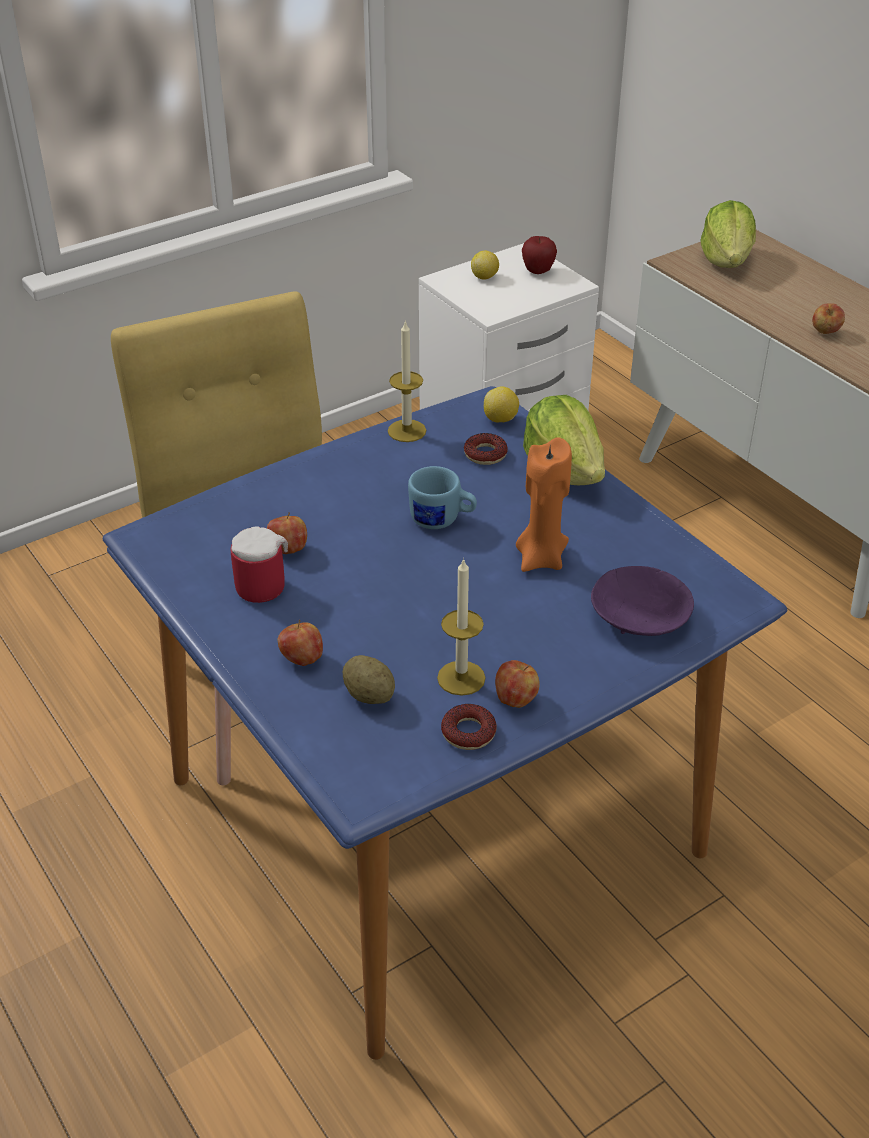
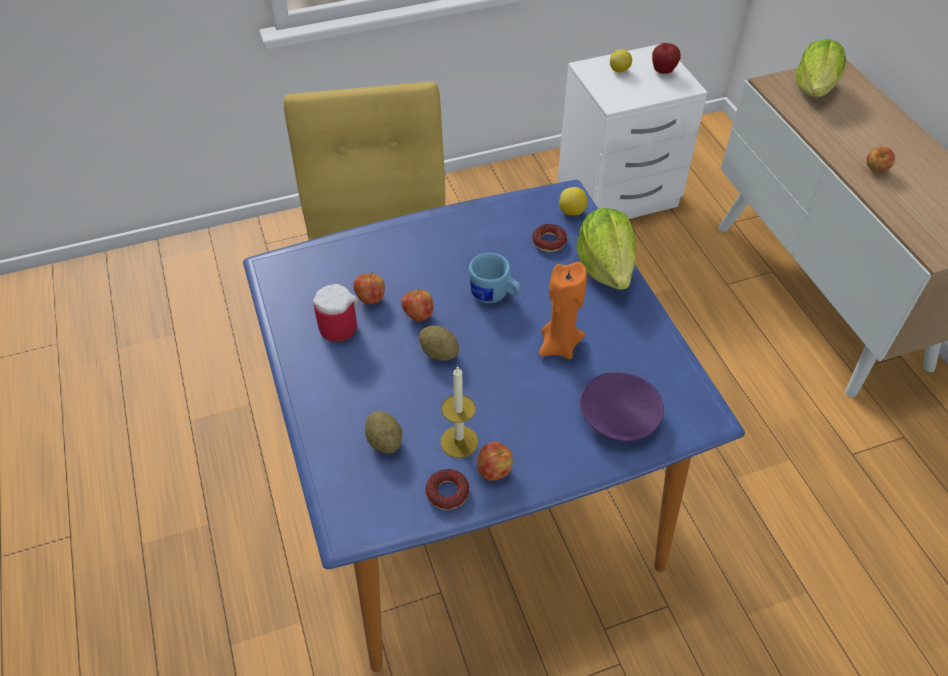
camera: 15 degrees right, 10 degrees up
apple [277,620,323,666] -> apple moved to [401,288,433,321]
candle [388,321,426,442] -> none
none -> potato [419,325,459,361]

